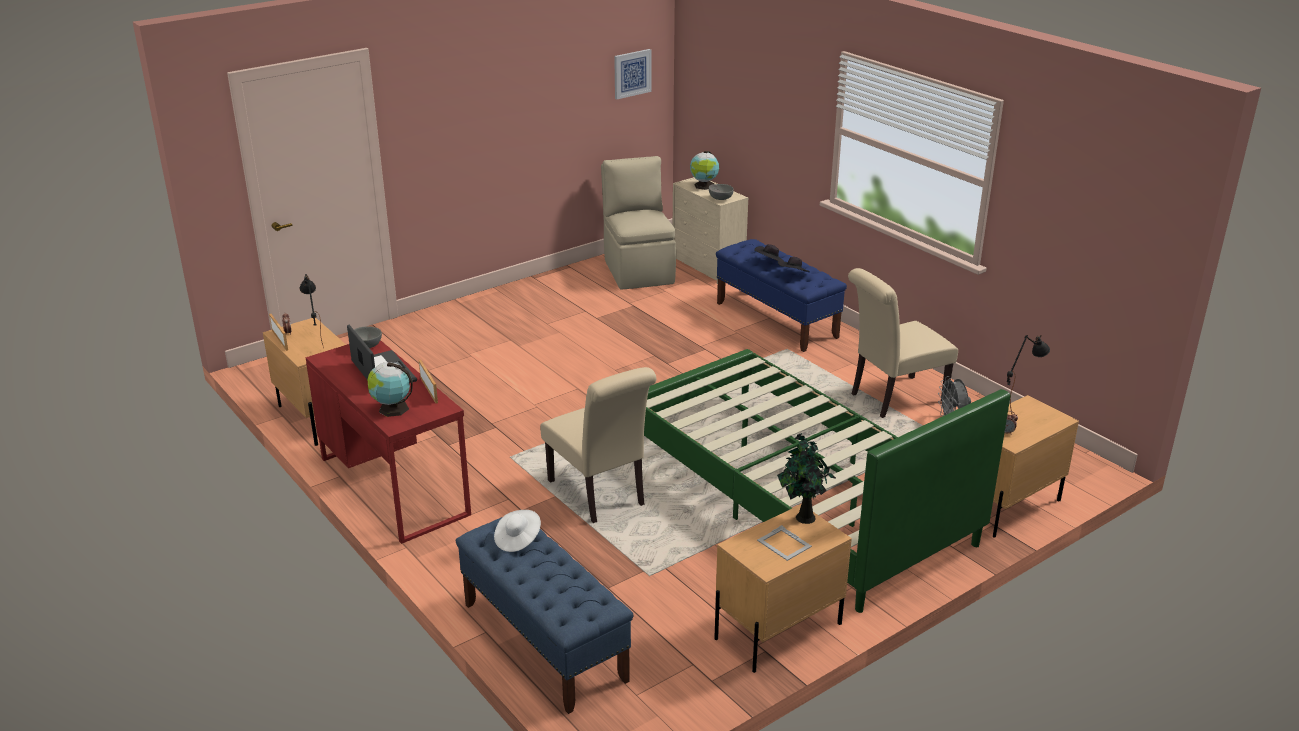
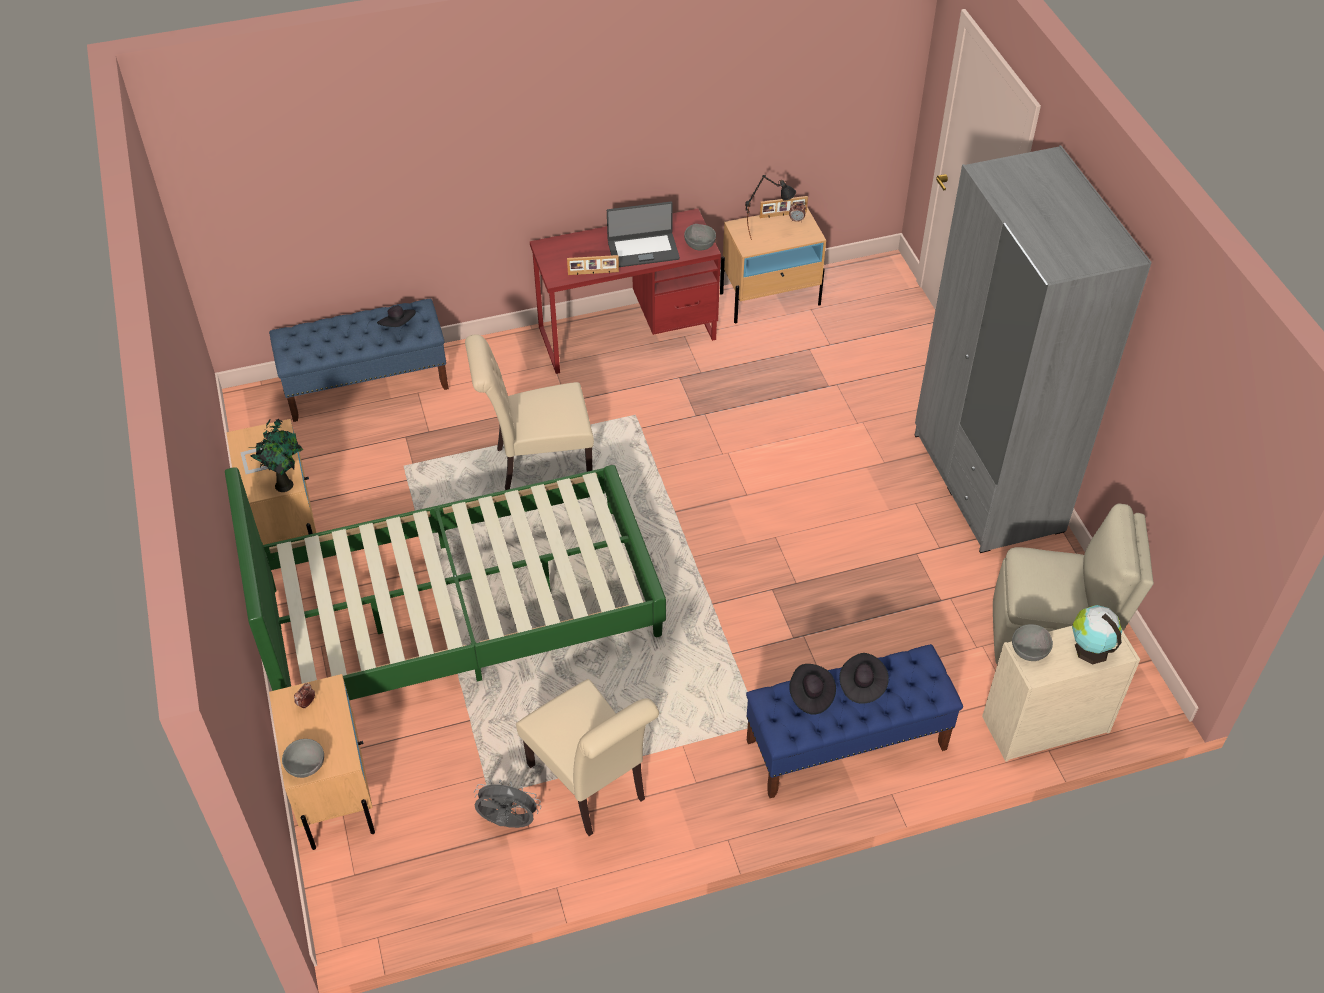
camera: 110 degrees right, 20 degrees up
globe [368,362,413,417] -> none
white hat [494,510,541,552] -> black hat [377,306,416,327]
picture [614,49,651,99] -> none
beige chair [848,268,958,418] -> beige chair turned 150 degrees clockwise [516,679,659,836]
black table lamp [1007,335,1050,414] -> none
none -> grey bowl [282,739,324,778]
none -> grey wardrobe [914,145,1152,553]

